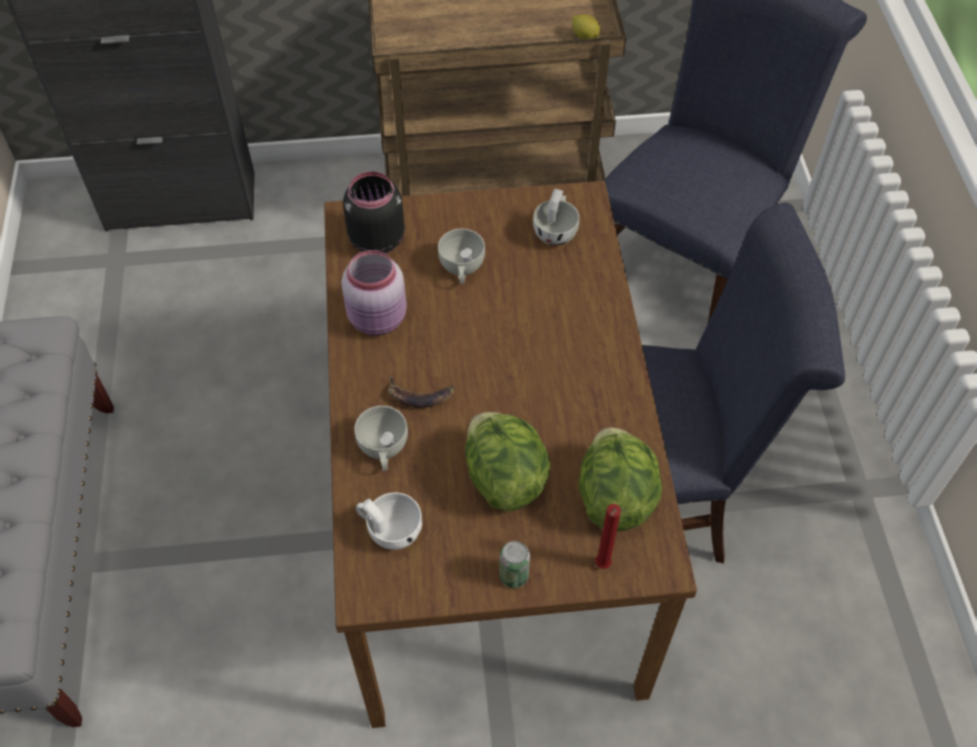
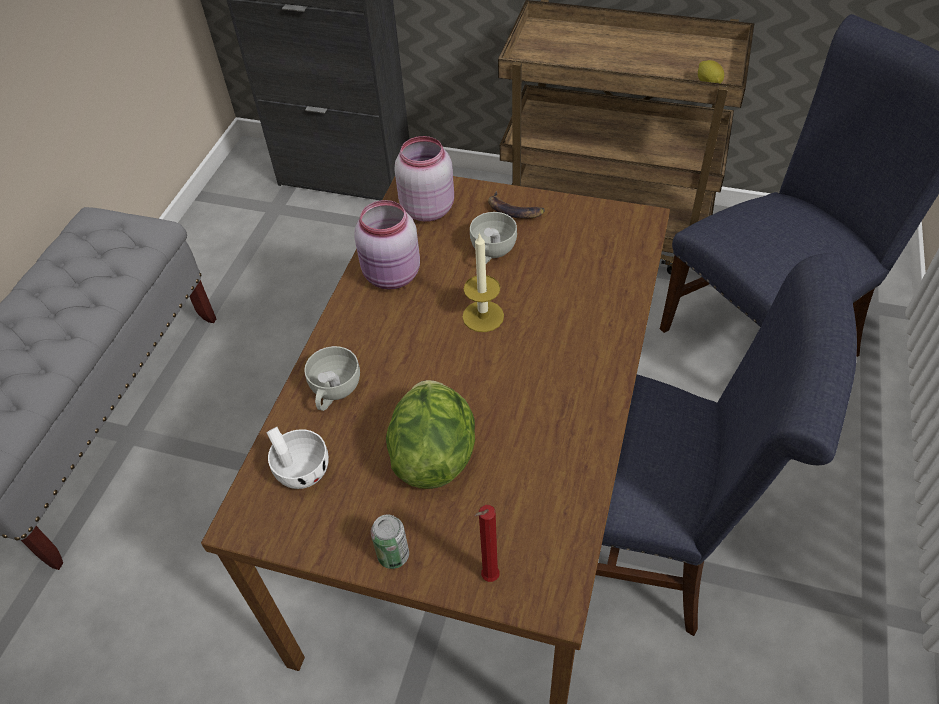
camera: 25 degrees right, 5 degrees down
black jar [343,171,405,254] -> pink jar [394,136,454,222]
banana [388,375,455,407] -> banana moved to [488,191,545,219]
white cup [533,188,579,246] -> none
lettuce [578,427,662,532] -> none
none -> candle [462,233,504,332]

